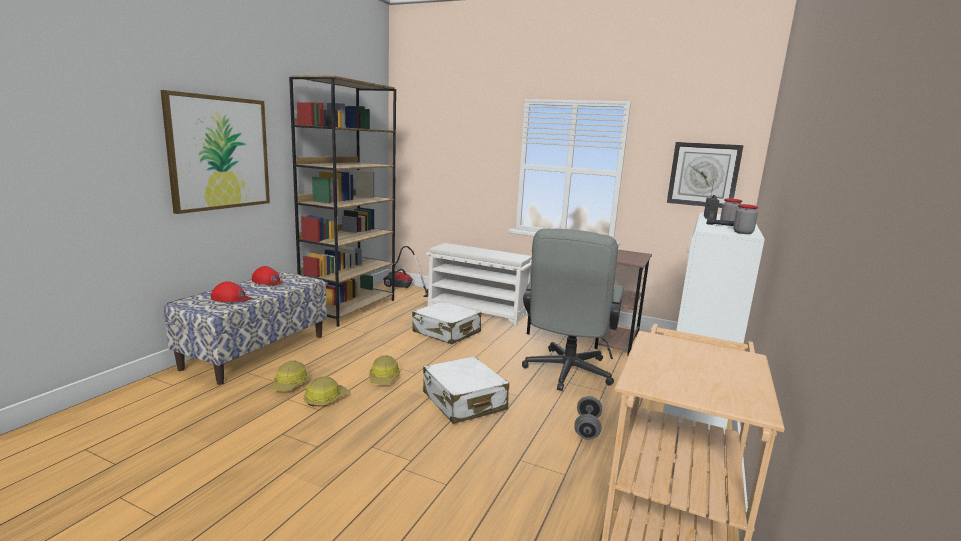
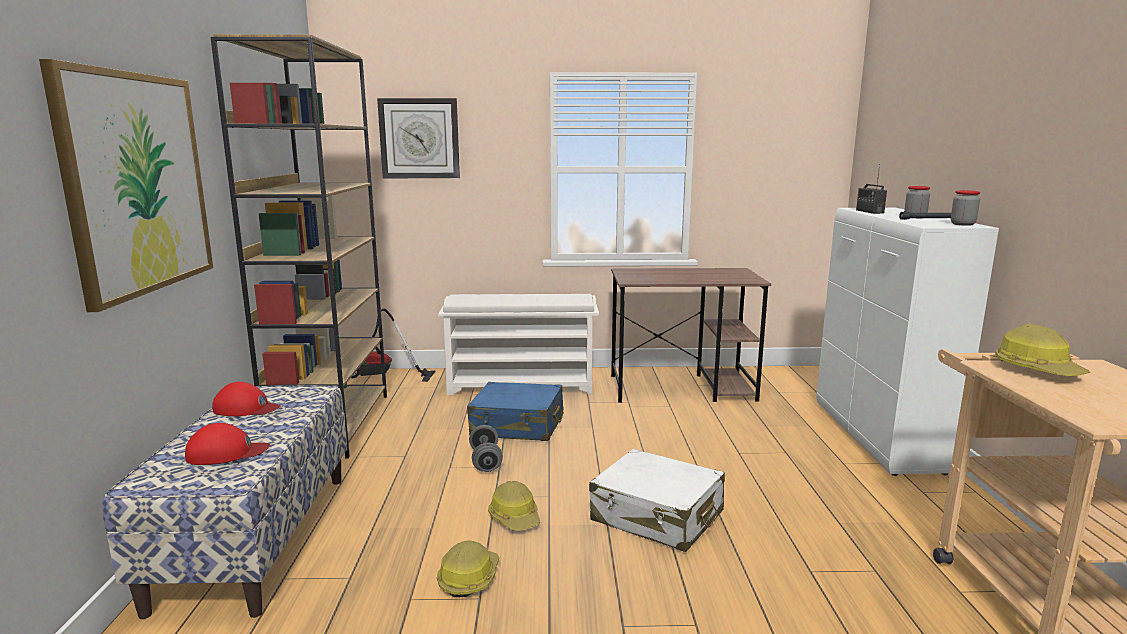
camera: 25 degrees left, 0 degrees up
hard hat [270,360,309,392] -> hard hat moved to [995,324,1090,376]
white suitcase [412,301,481,344] -> blue suitcase [467,382,563,441]
grey office chair [522,228,624,391] -> none
grey dumbbell [574,396,602,440] -> grey dumbbell moved to [469,425,503,472]
wall clock [667,142,744,208] -> wall clock moved to [377,98,460,178]

